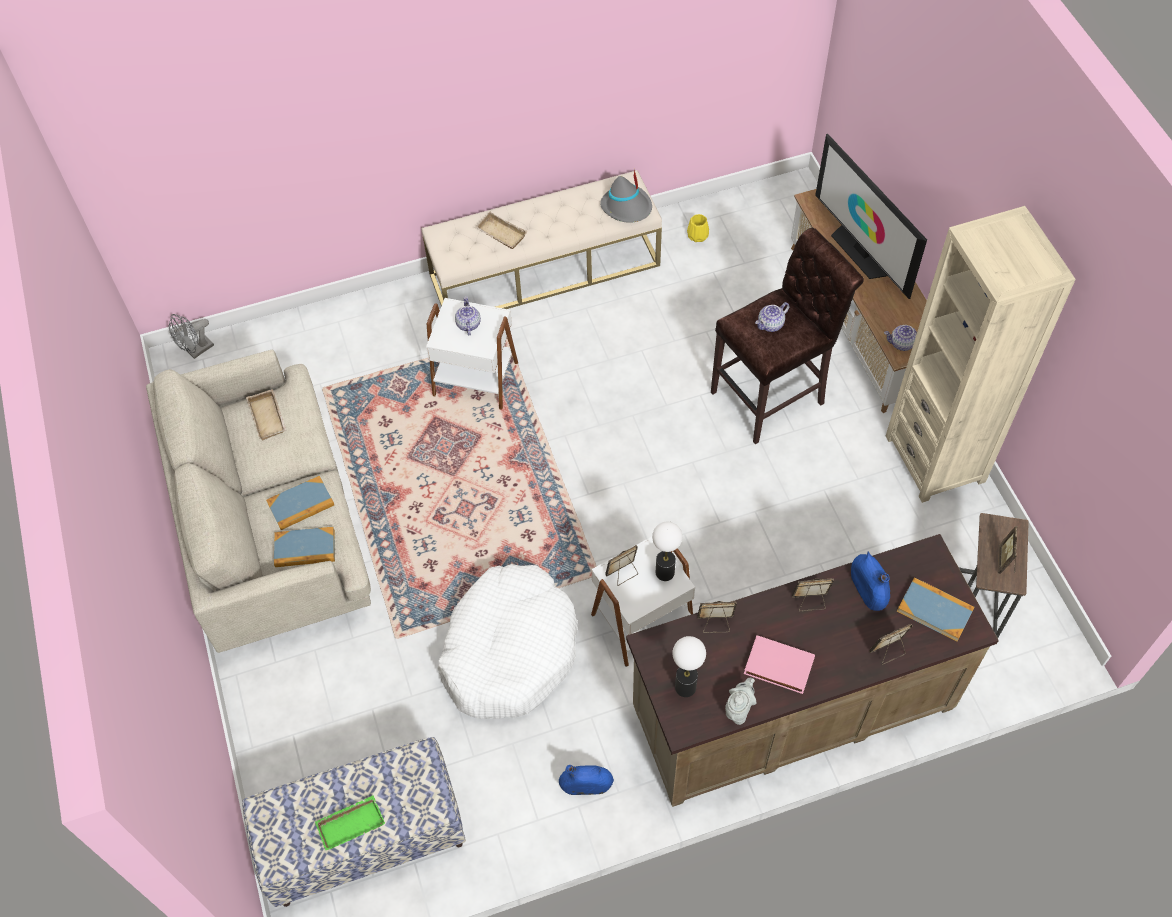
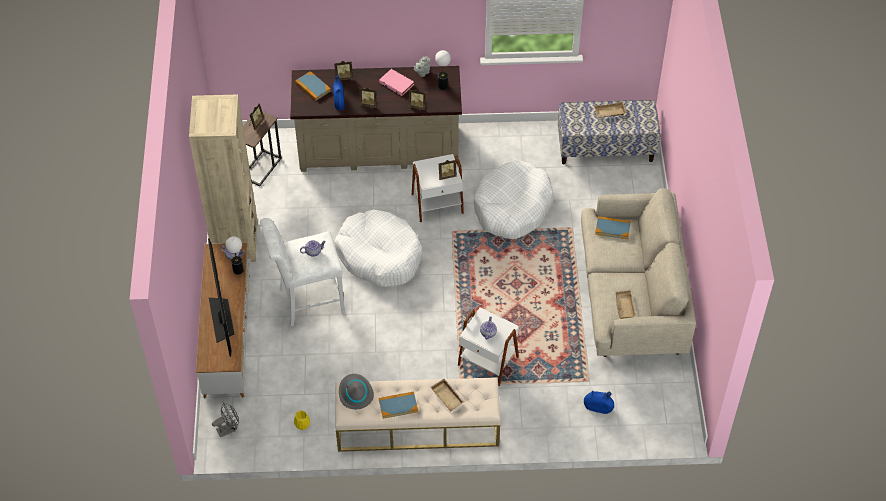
camera: 165 degrees left, 5 degrees down
grey fan [169,314,214,359] -> grey fan moved to [212,403,239,437]
book [266,476,334,530] -> book moved to [379,392,418,419]
green tray [315,795,385,850] -> beige tray [594,102,626,117]
blue vase [559,765,614,795] -> blue vase moved to [584,391,614,414]
table lamp [652,522,682,581] -> table lamp moved to [226,236,244,275]
brown stool [711,228,864,444] -> white stool [260,218,345,326]
none -> white dog bed [335,210,422,287]

